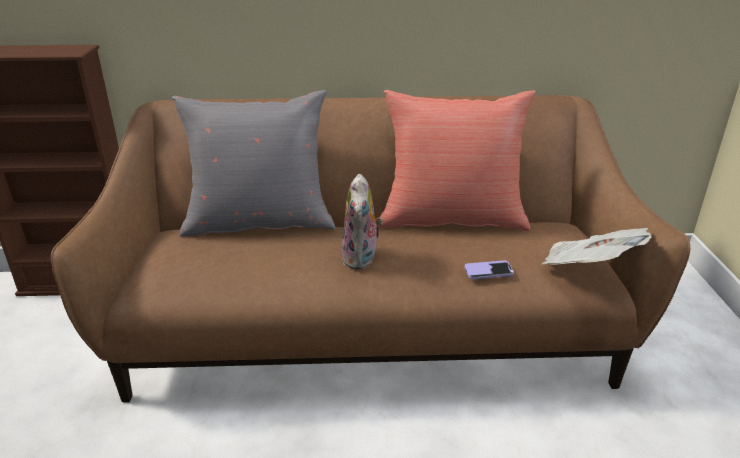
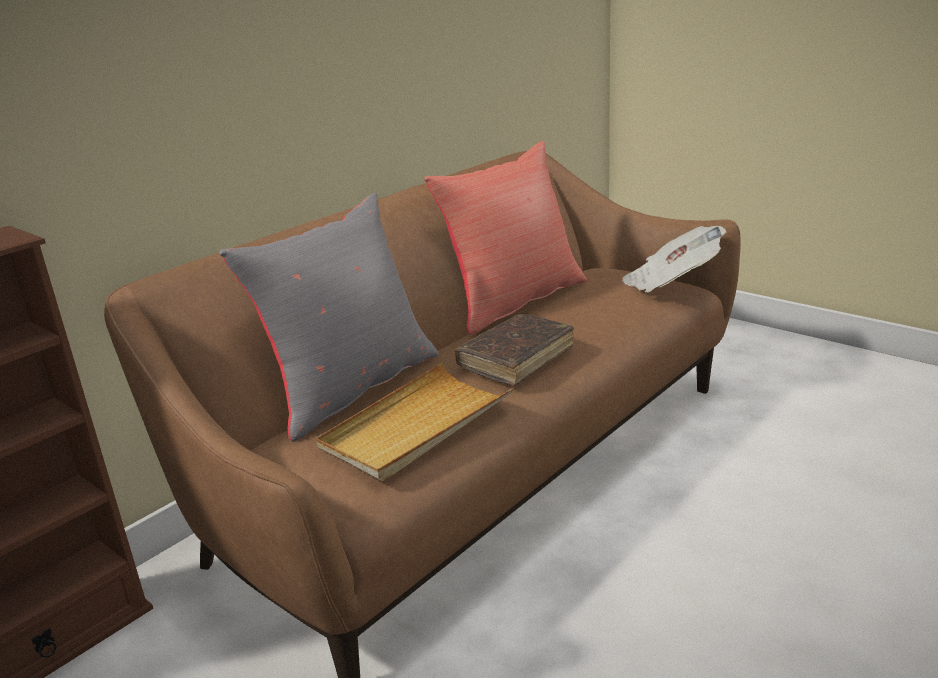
camera: 45 degrees left, 5 degrees down
plush toy [342,174,383,269] -> brown book [455,314,574,386]
phone [464,260,514,279] -> none
none -> beige tray [316,363,513,481]

